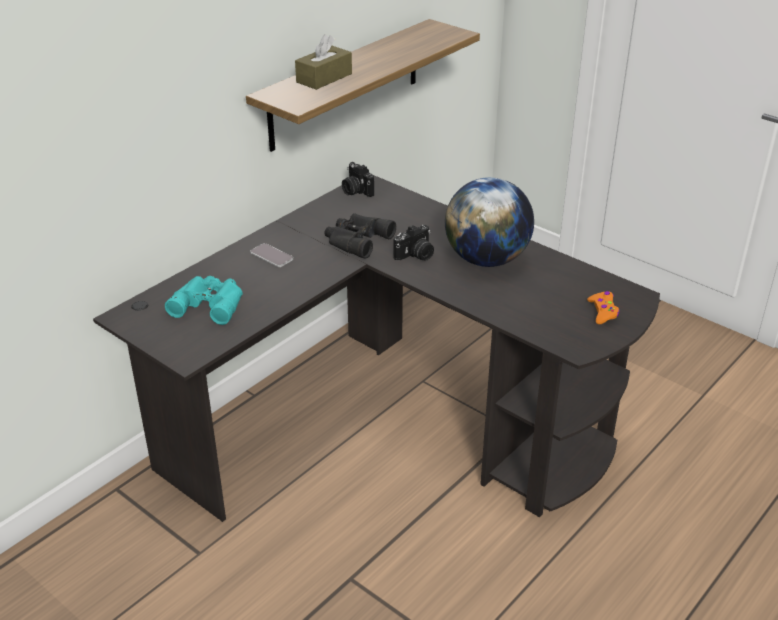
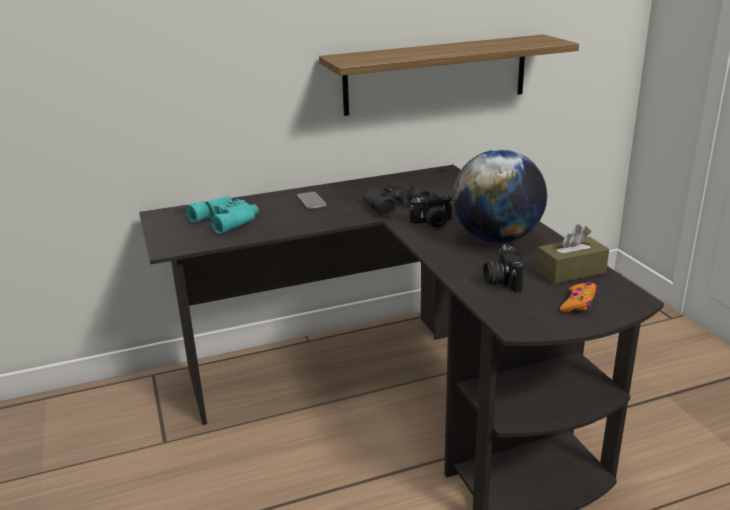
camera: 30 degrees right, 10 degrees down
brown tissue box [295,34,352,90] -> brown tissue box moved to [536,224,609,284]
camera [342,162,374,197] -> camera moved to [484,244,524,292]

